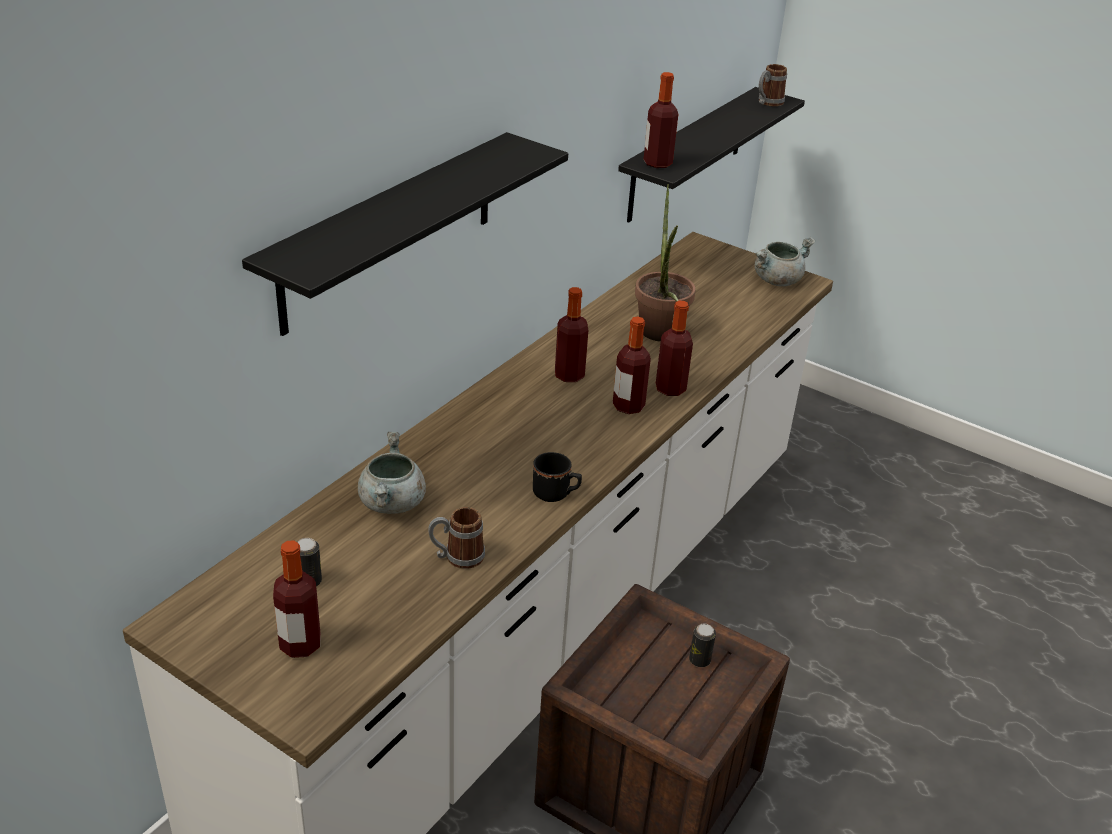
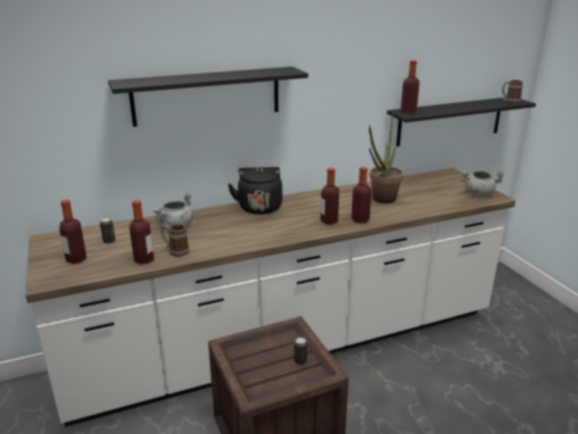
camera: 35 degrees right, 10 degrees down
black mug [533,452,582,502] -> none
bottle [555,287,588,382] -> bottle moved to [130,200,154,264]
none -> black kettle [228,167,282,215]

